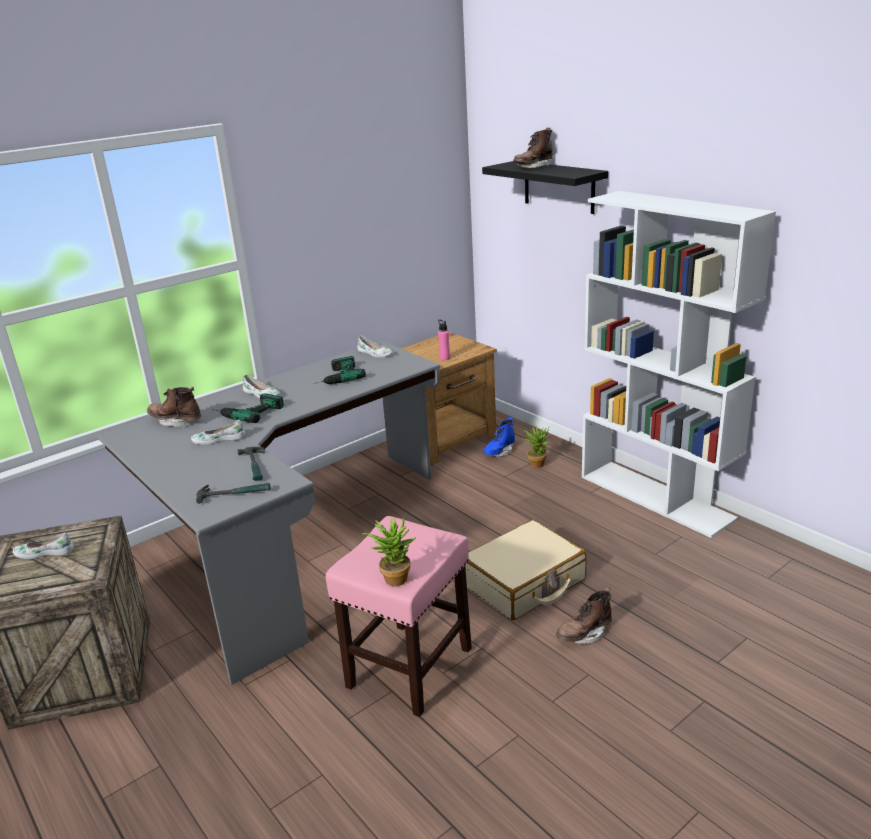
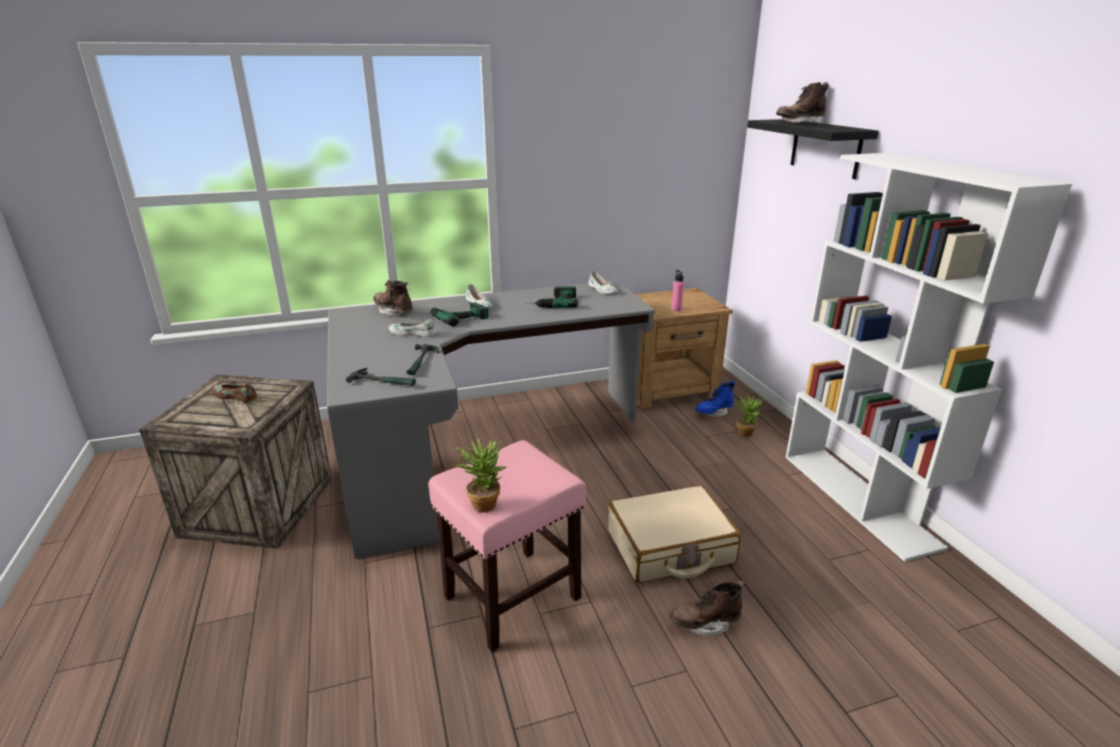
camera: 20 degrees right, 0 degrees up
white shoe [13,533,74,559] -> brown shoe [211,383,257,402]

